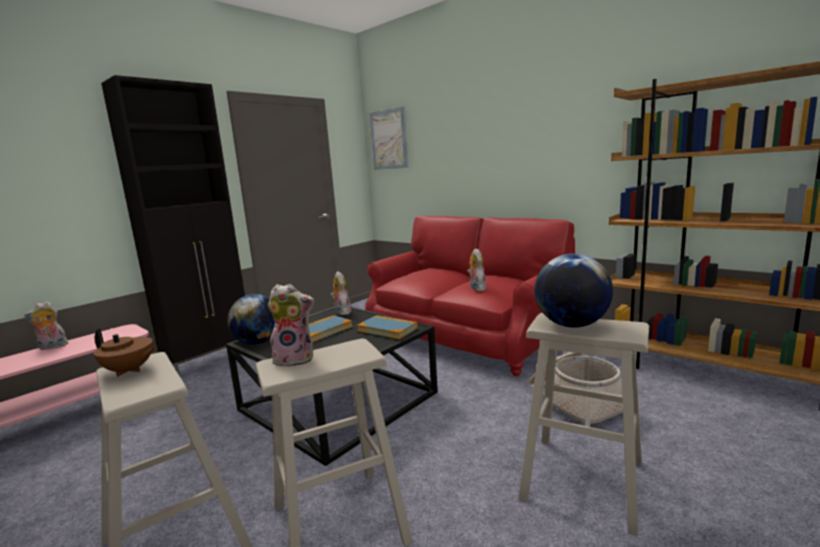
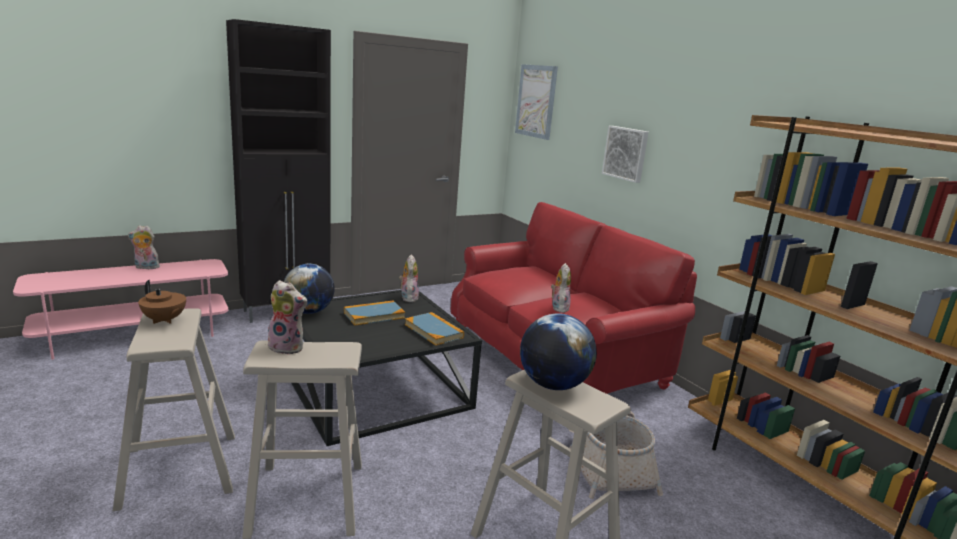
camera: 15 degrees right, 5 degrees up
none -> picture [602,126,649,183]

